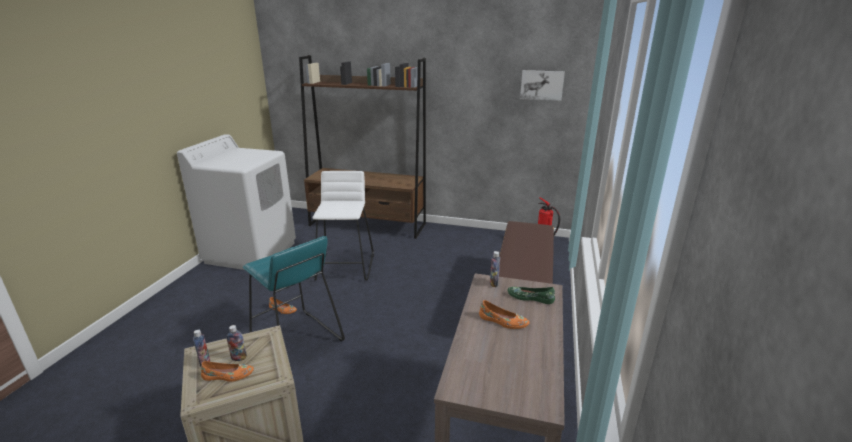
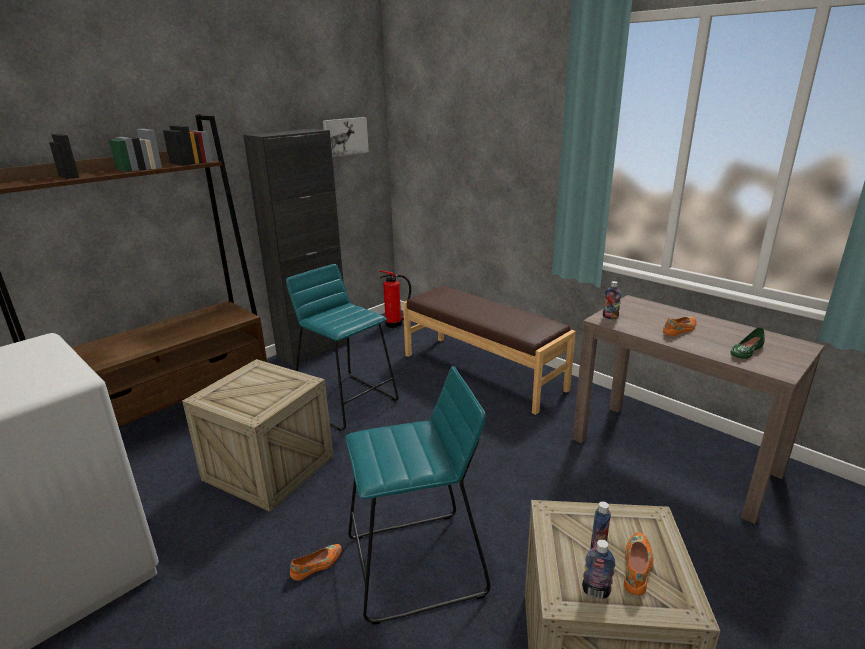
camera: 60 degrees left, 0 degrees up
white stool [312,171,374,281] -> crate [182,359,333,512]
green shoe [508,287,555,304] -> green shoe moved to [730,327,765,359]
none -> black cabinet [243,129,347,366]
none -> turquoise stool [286,264,399,431]

